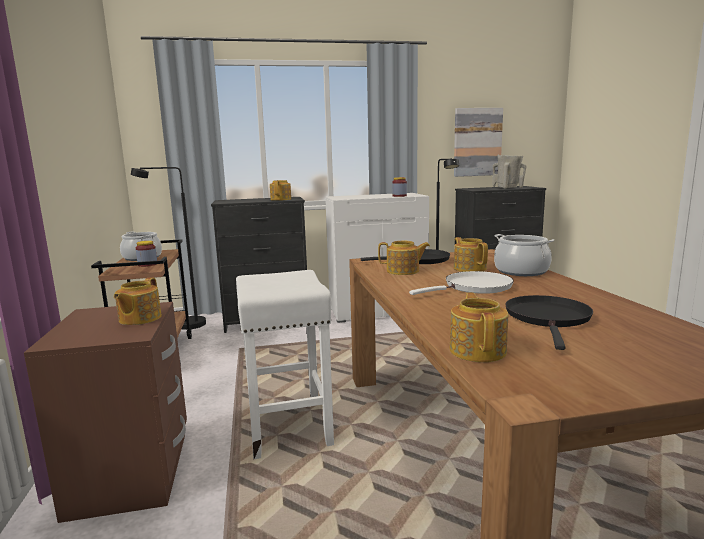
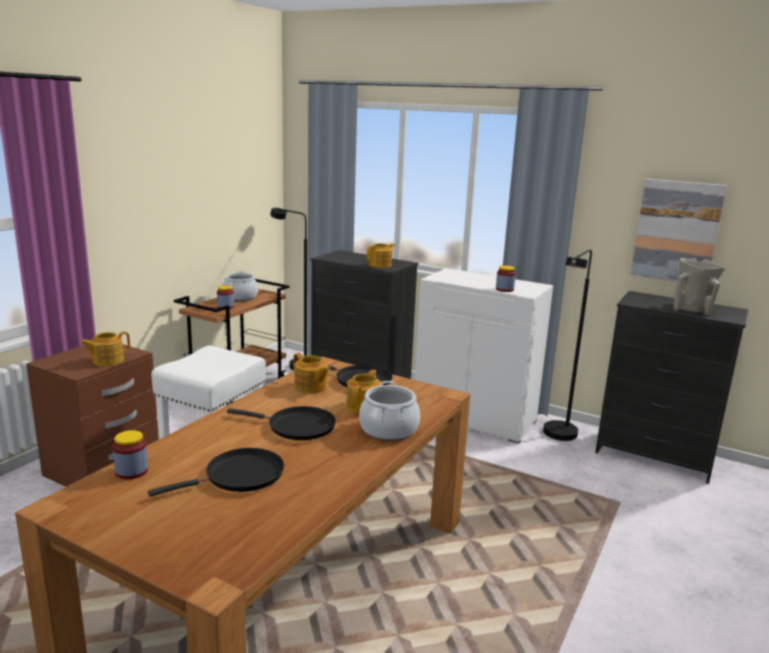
camera: 40 degrees right, 5 degrees up
white frying pan [409,271,514,295] -> black frying pan [227,406,336,440]
teapot [450,292,508,362] -> jar [112,430,148,479]

